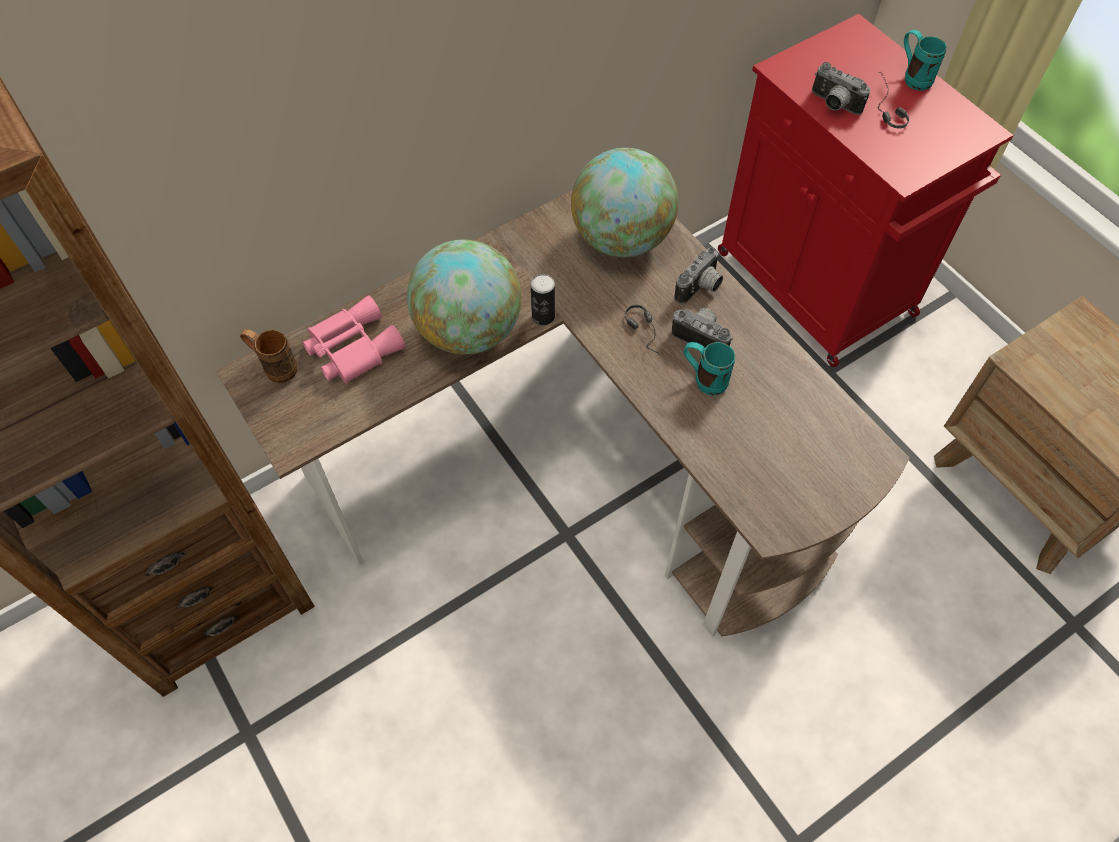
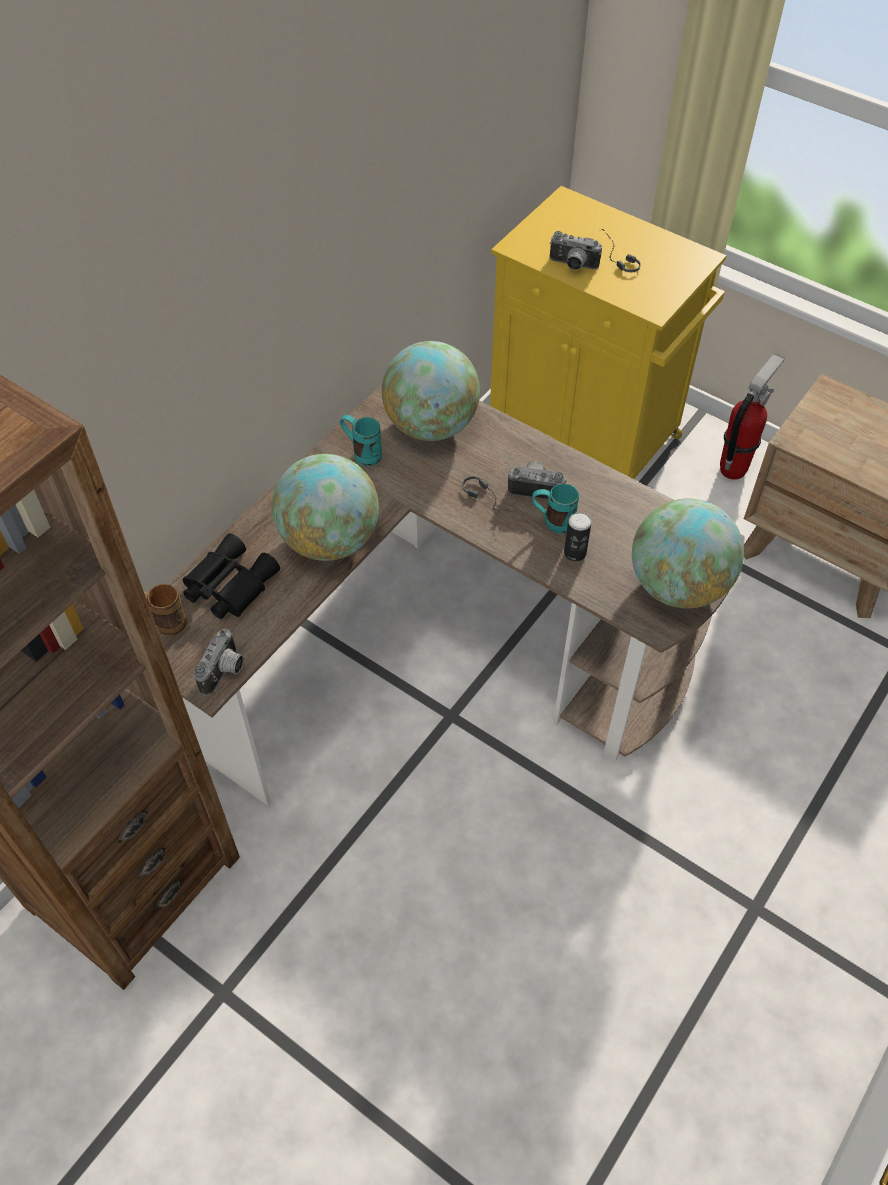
camera: 20 degrees left, 5 degrees down
pink binoculars [303,295,405,384] -> black binoculars [183,533,280,619]
can [531,274,555,325] -> can moved to [564,512,592,561]
camera [674,248,723,304] -> camera moved to [194,629,244,696]
red cabinet [718,14,1013,367] -> yellow cabinet [490,186,727,479]
turquoise mug [904,30,947,91] -> turquoise mug moved to [340,415,382,466]
none -> globe [632,498,744,608]
none -> fire extinguisher [720,353,785,480]

